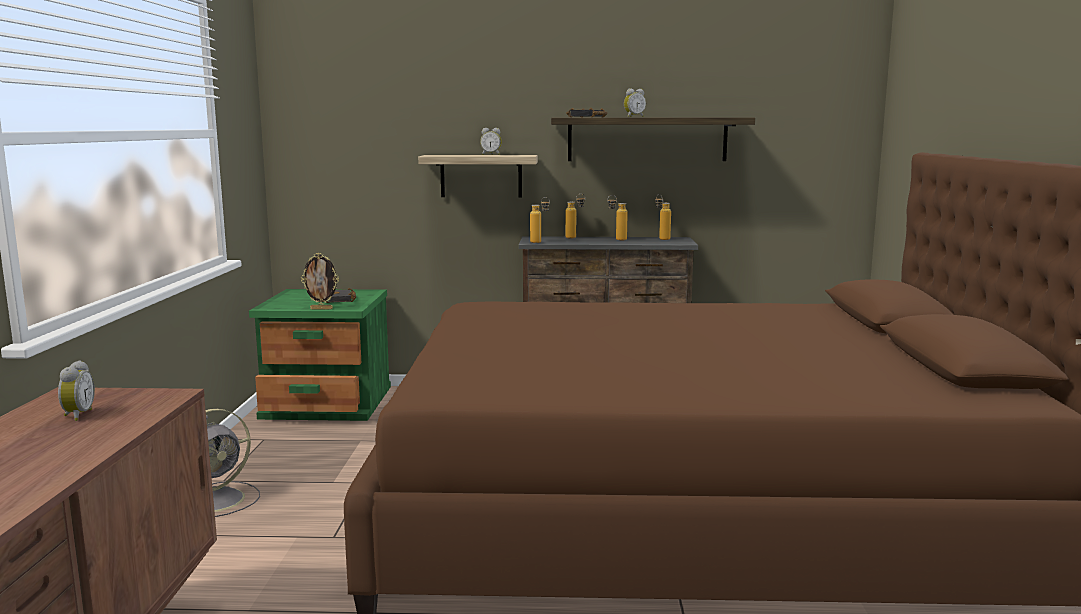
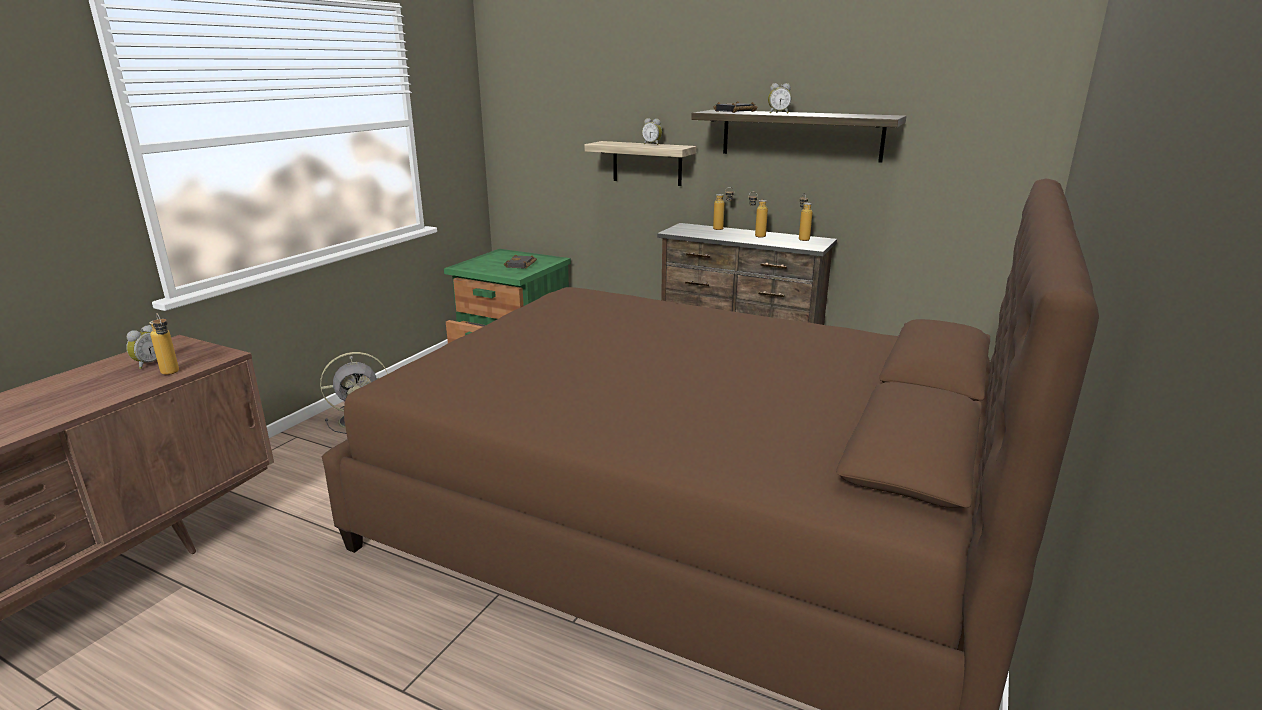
camera: 25 degrees right, 10 degrees up
picture frame [301,253,339,310] -> none
bottle [530,197,550,243] -> bottle moved to [150,313,179,375]

